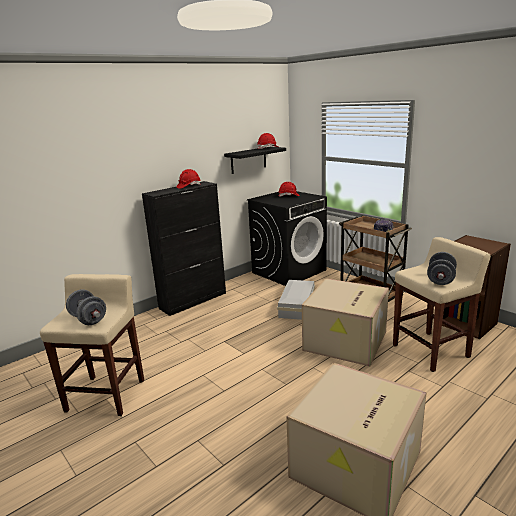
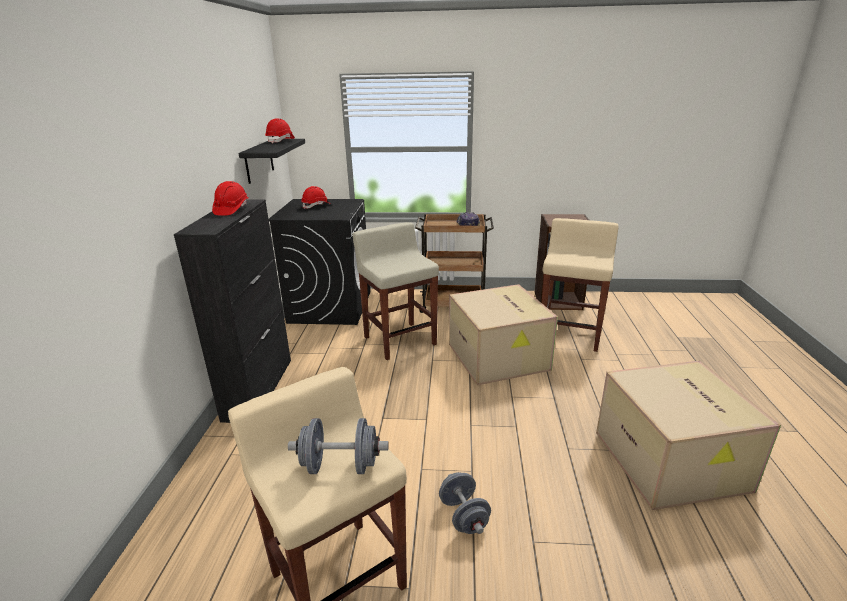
camera: 45 degrees left, 5 degrees up
white storage box [277,280,315,320] -> beige stool [352,222,439,360]
grey dumbbell [427,252,457,285] -> grey dumbbell moved to [439,472,491,534]

